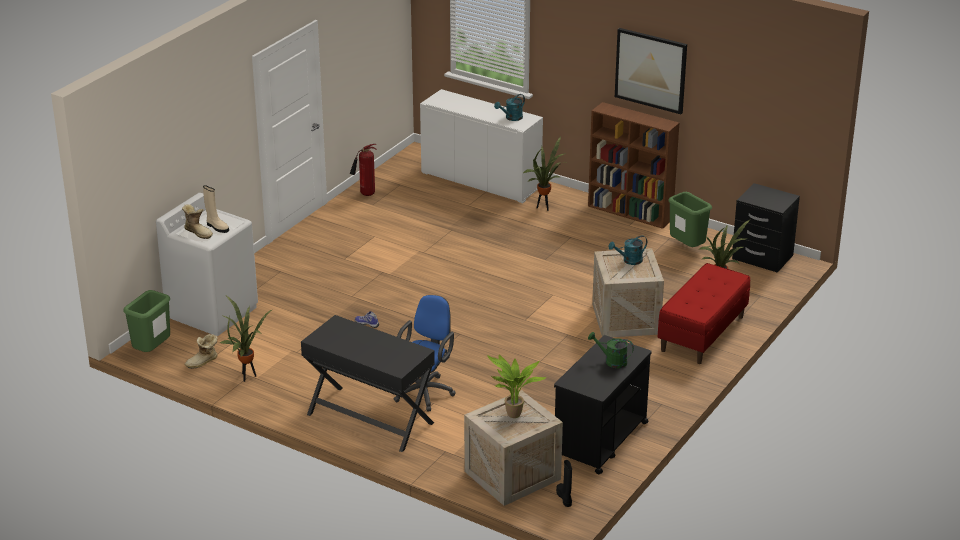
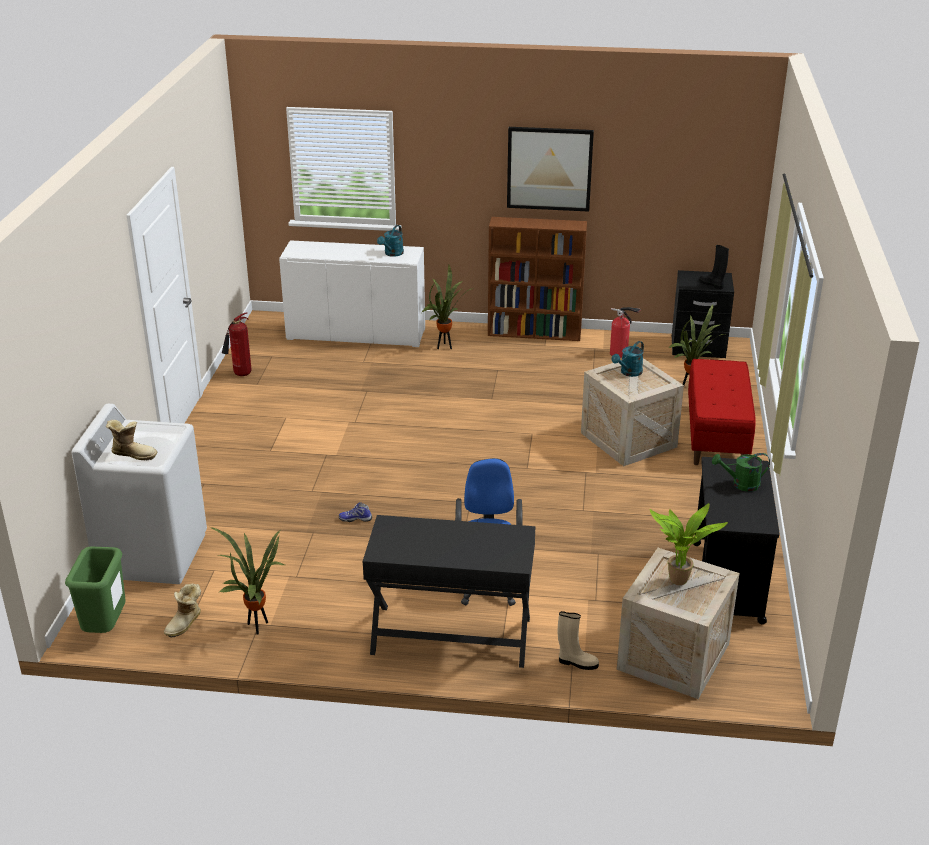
camera: 25 degrees left, 0 degrees up
beige boot [203,185,229,233] -> beige boot moved to [558,611,599,670]
black boot [556,460,572,507] -> black boot moved to [699,245,729,290]
green trash can [668,192,712,247] -> fire extinguisher [610,307,641,358]

